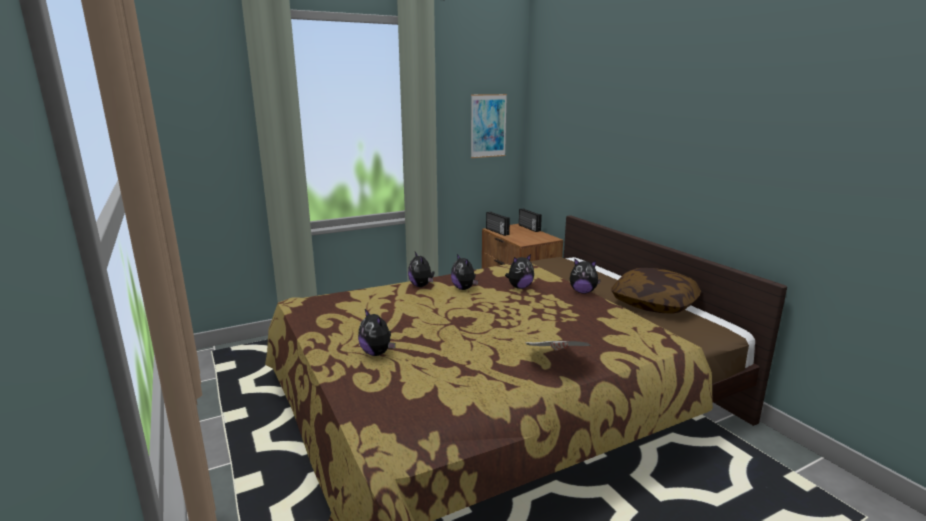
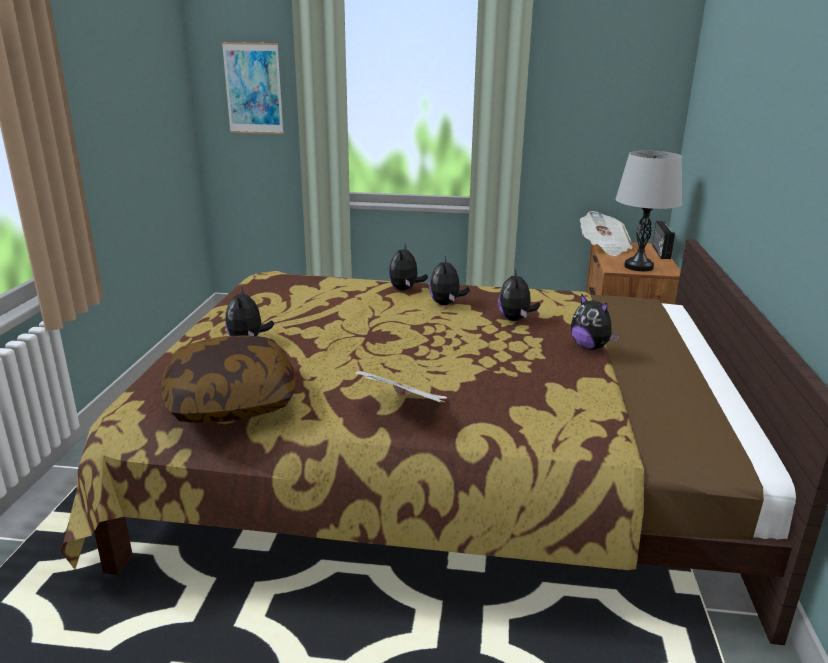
camera: 35 degrees right, 5 degrees up
picture [471,94,507,158] -> picture moved to [222,42,284,134]
radio [486,212,510,236] -> newspaper [580,211,633,256]
plush toy [505,254,534,289] -> plush toy turned 90 degrees clockwise [498,269,540,321]
pillow [612,268,701,314] -> pillow moved to [161,335,295,423]
none -> grey table lamp [616,151,682,271]

